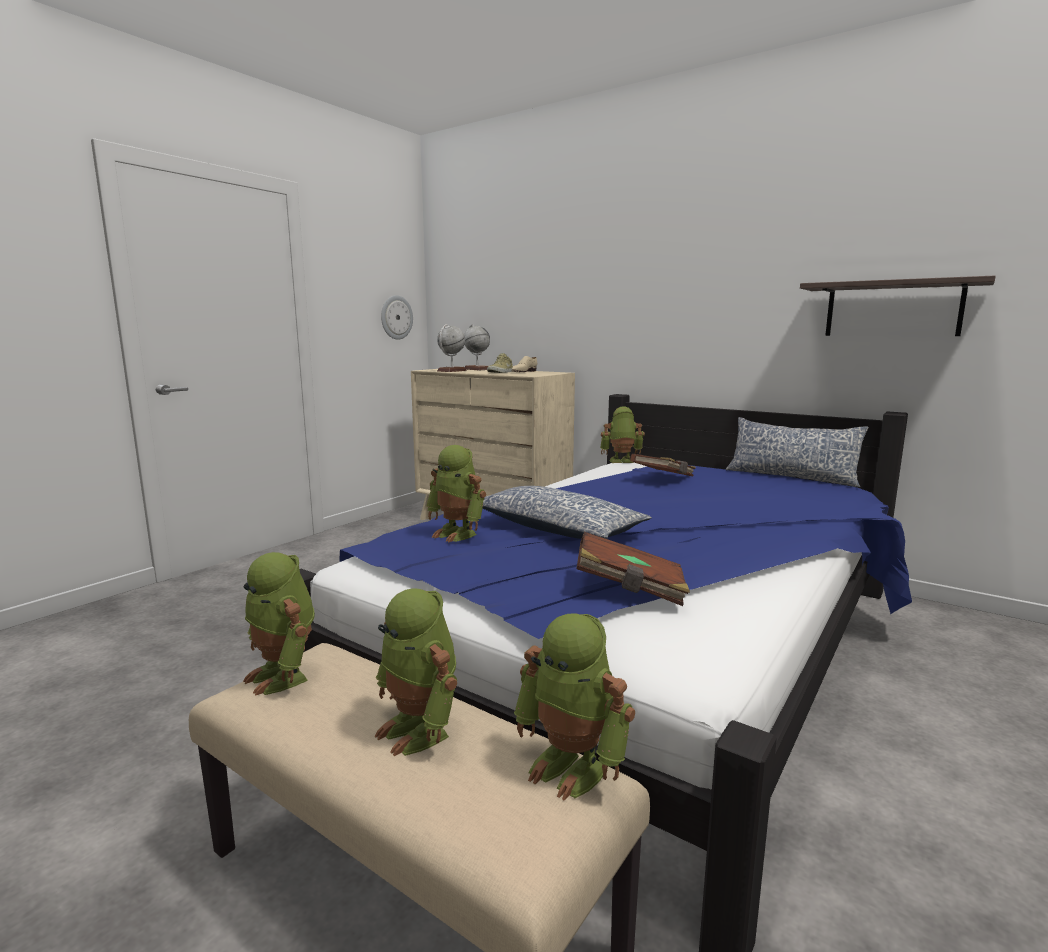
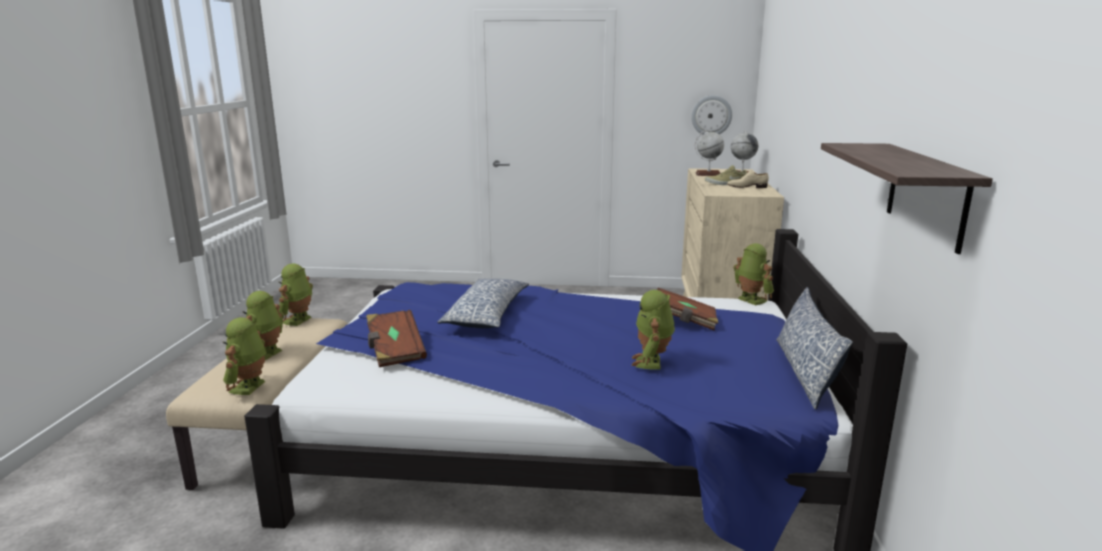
camera: 60 degrees right, 5 degrees up
toy robot [426,445,486,542] -> toy robot moved to [632,290,675,370]

